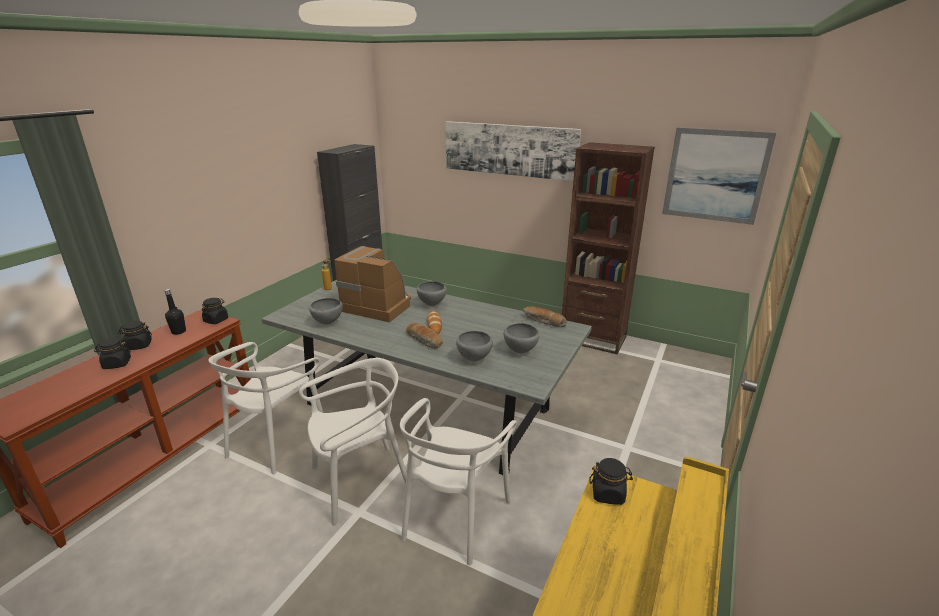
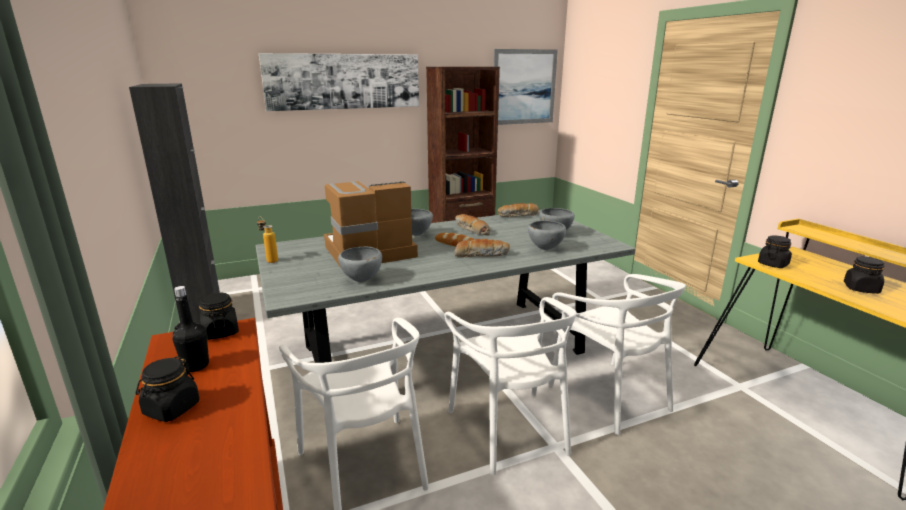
camera: 50 degrees left, 5 degrees down
black jar [94,338,131,369] -> black jar moved to [844,256,884,294]
white chair [299,358,407,525] -> white chair turned 150 degrees clockwise [445,297,577,475]
none -> bread [455,214,490,235]

